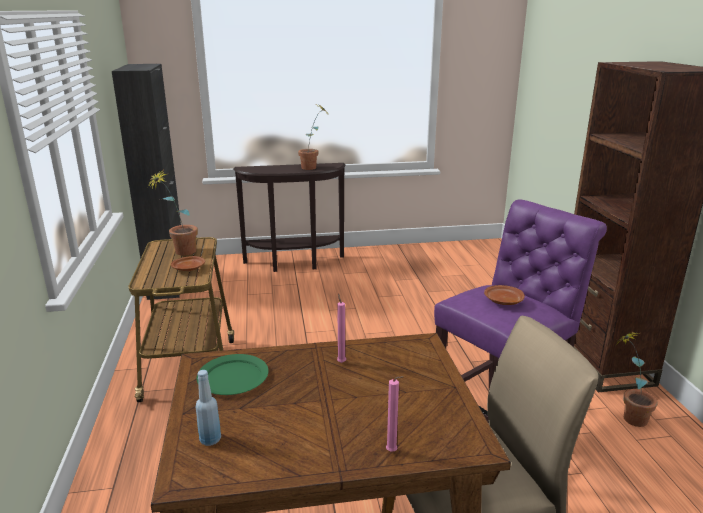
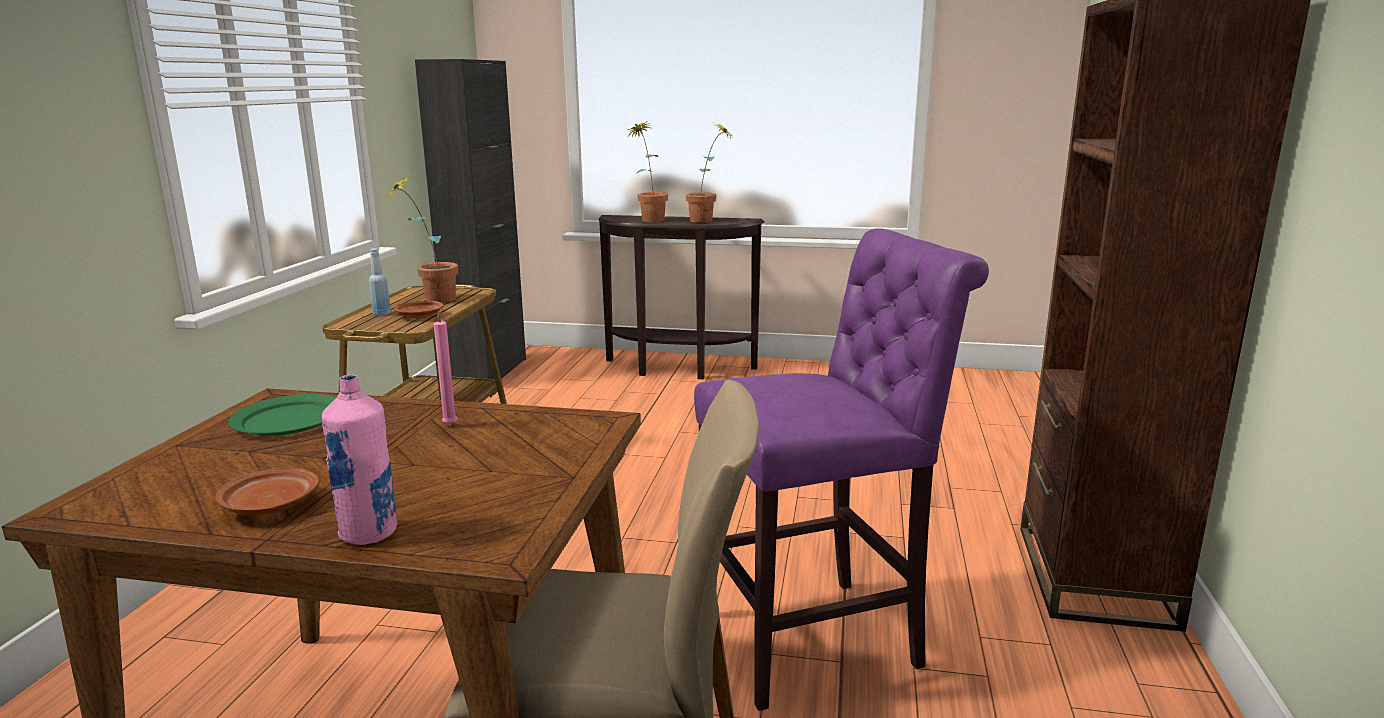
camera: 20 degrees right, 5 degrees down
blue bottle [196,370,221,446] -> blue bottle moved to [369,248,391,316]
pink candle [386,376,403,452] -> pink bottle [322,374,397,545]
brown plate [484,285,525,305] -> brown plate moved to [215,468,320,515]
potted plant [615,332,657,427] -> potted plant moved to [627,122,668,222]

